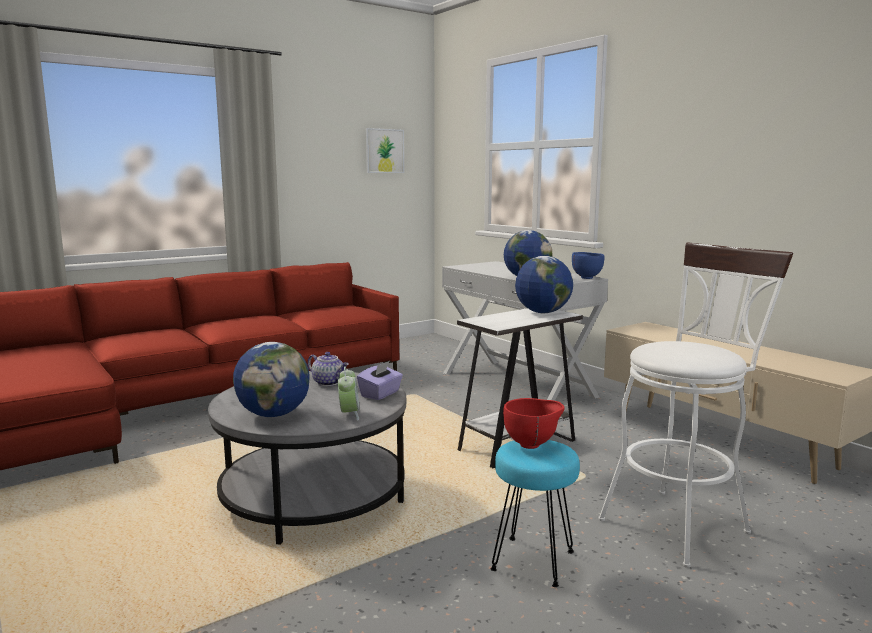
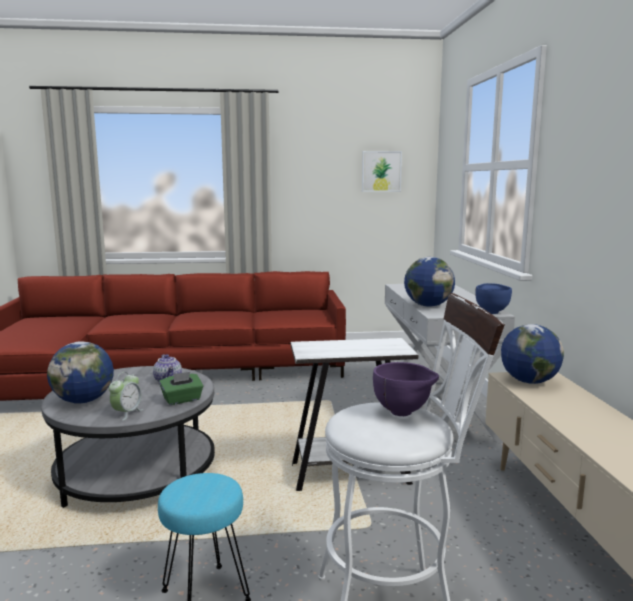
camera: 30 degrees right, 0 degrees up
purple tissue box [357,361,403,400] -> green tissue box [159,372,203,405]
red bowl [503,398,565,449] -> none
globe [515,256,573,313] -> globe moved to [501,324,564,384]
none -> purple bowl [373,362,439,416]

